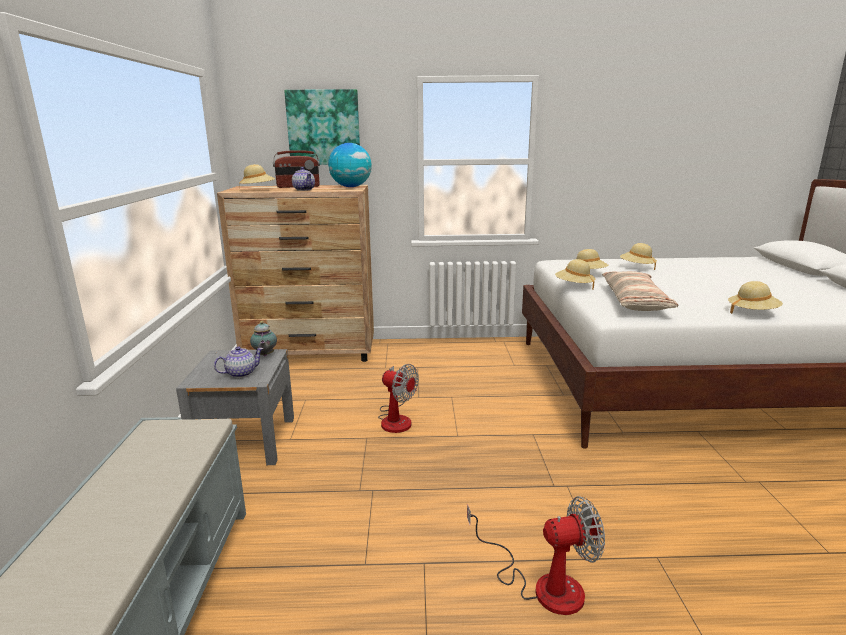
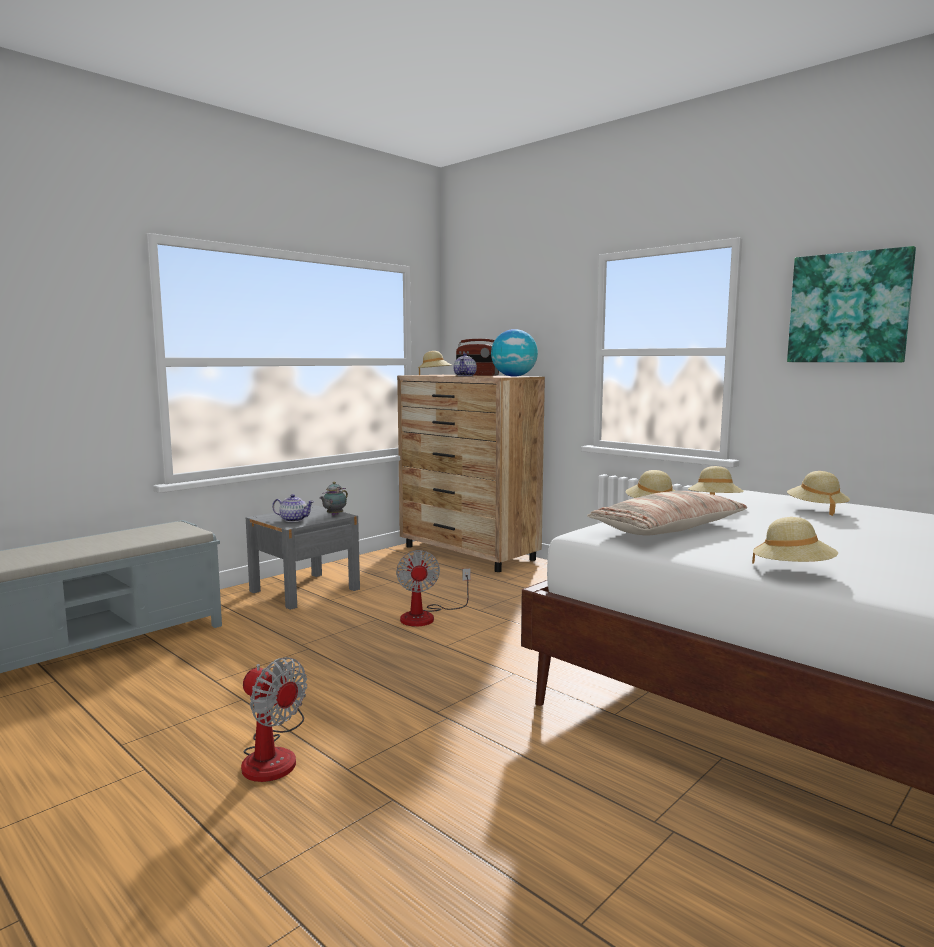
camera: 45 degrees right, 10 degrees down
picture [284,89,360,165] -> picture moved to [787,246,916,362]

